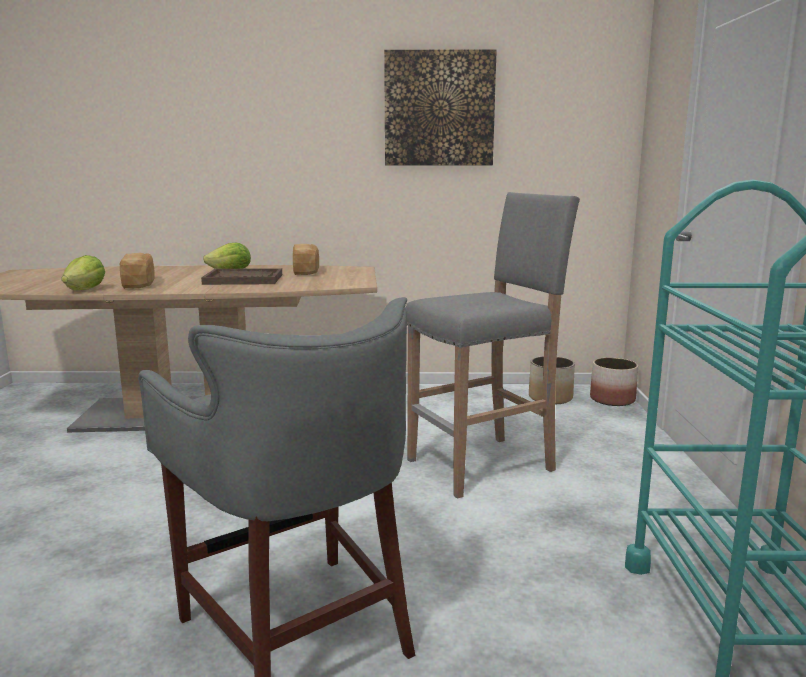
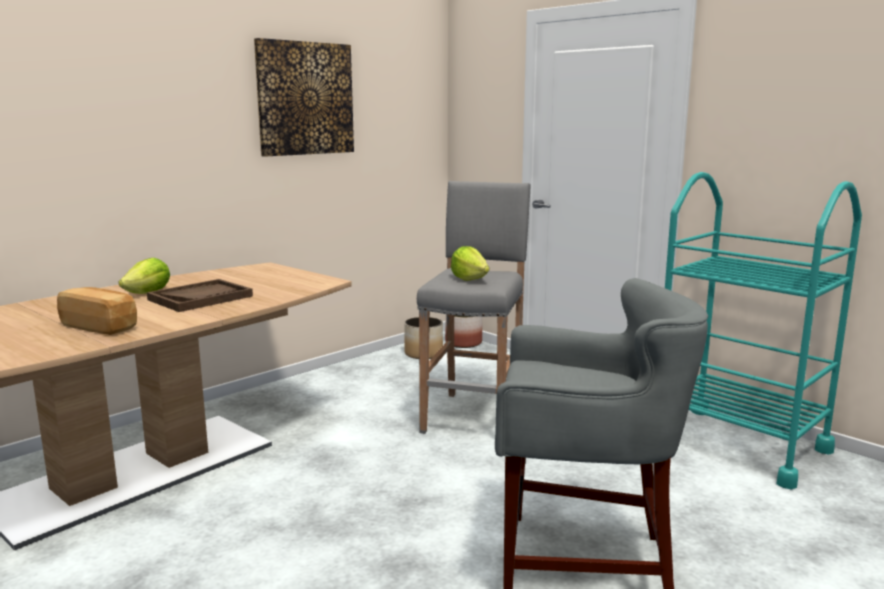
camera: 45 degrees left, 0 degrees up
lettuce [61,255,105,290] -> lettuce moved to [451,246,489,281]
bread [293,244,319,275] -> none

